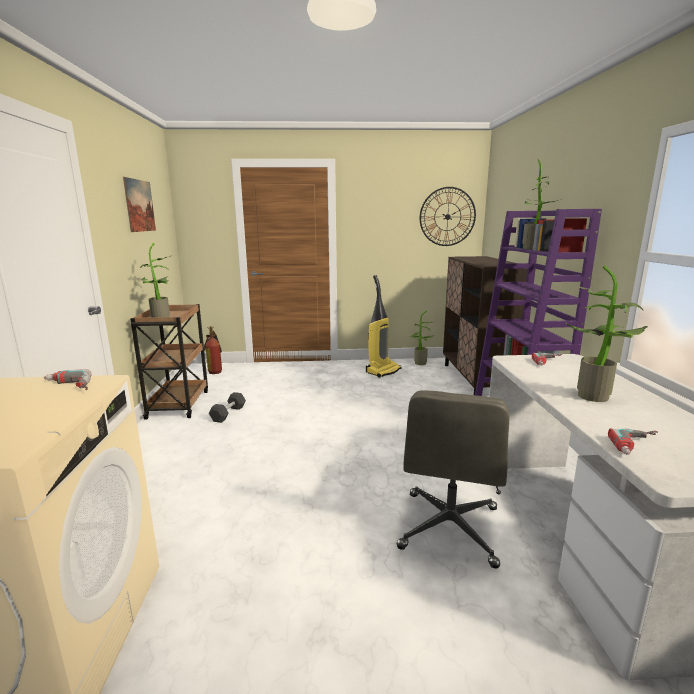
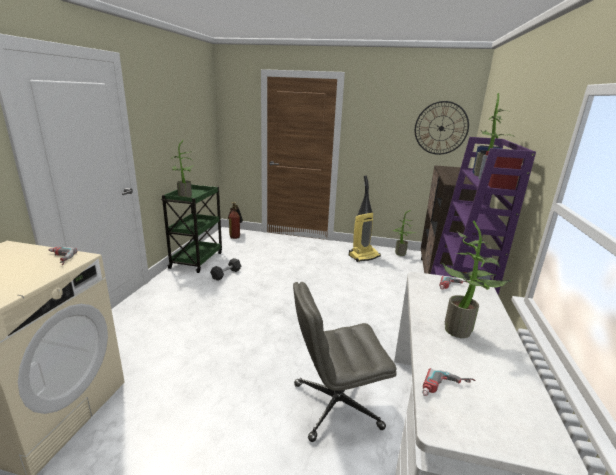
camera: 15 degrees right, 5 degrees up
picture [123,177,156,232] -> none
brown cart [130,304,208,420] -> green cart [161,184,222,273]
grey office chair [397,390,509,569] -> grey office chair turned 45 degrees clockwise [293,282,396,442]

